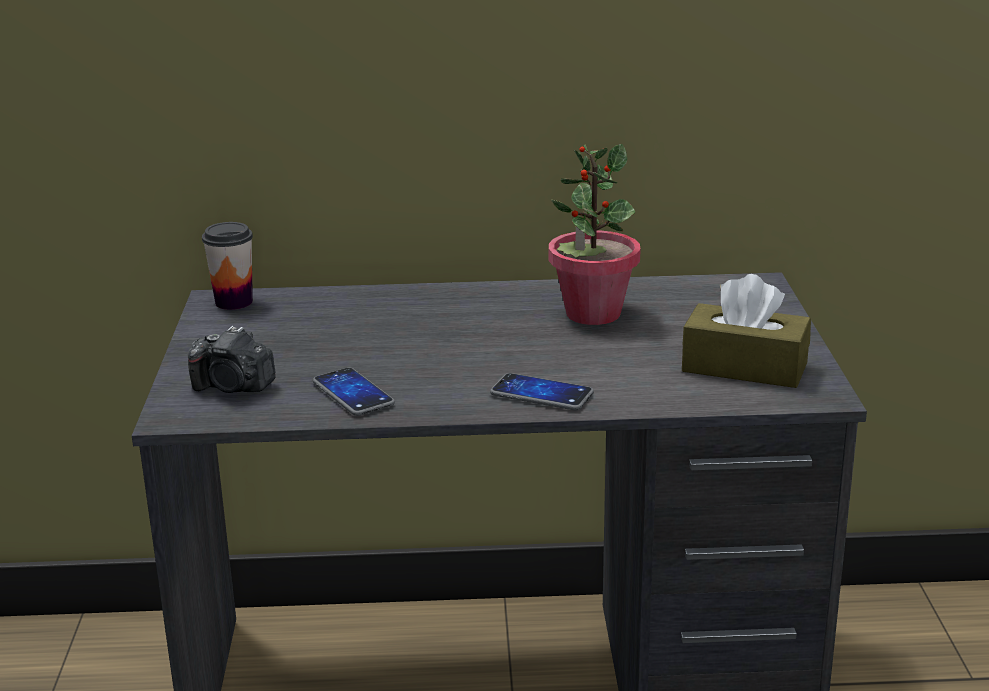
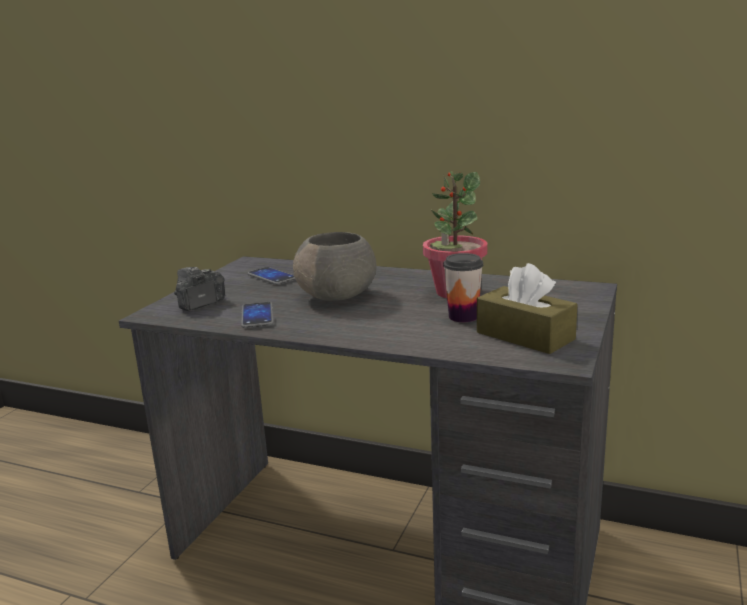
camera: 25 degrees right, 5 degrees down
camera [188,326,276,393] -> camera turned 90 degrees clockwise [174,267,225,311]
cup [202,222,253,310] -> cup moved to [443,253,483,322]
phone [490,373,594,410] -> phone moved to [247,267,296,285]
none -> grey bowl [293,232,376,301]

